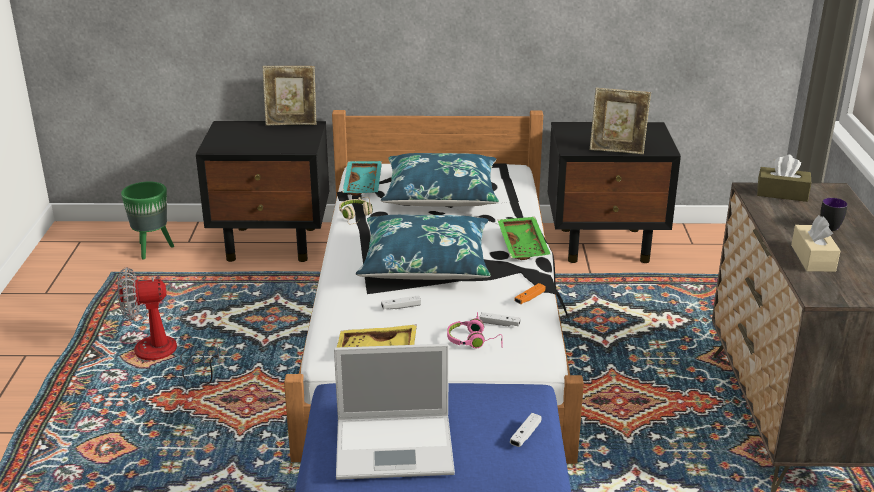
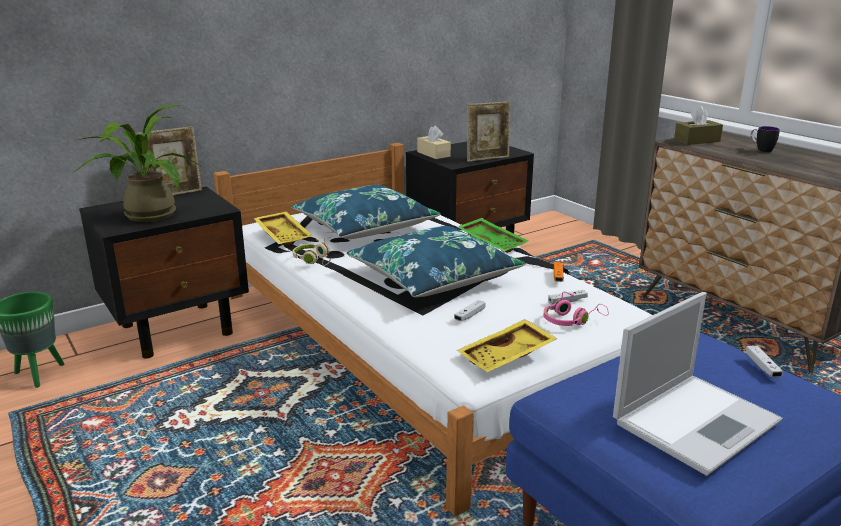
camera: 35 degrees left, 5 degrees down
fan [118,267,220,385] -> none
turquoise tray [342,161,382,196] -> yellow tray [253,211,313,246]
beige tissue box [791,215,840,272] -> beige tissue box moved to [417,126,451,159]
none -> potted plant [74,105,205,222]

